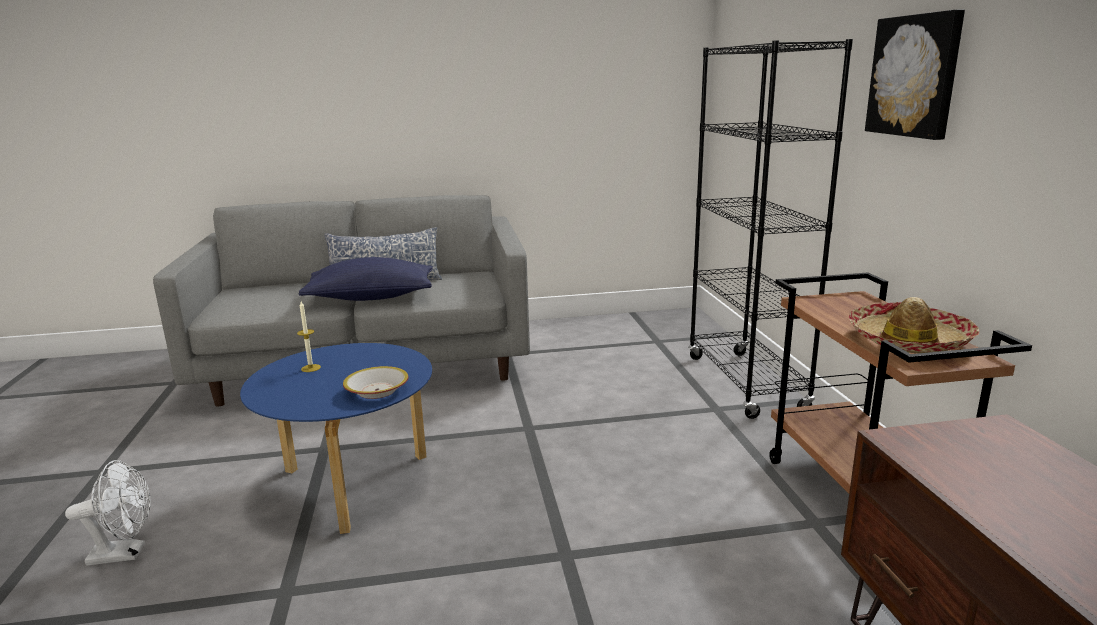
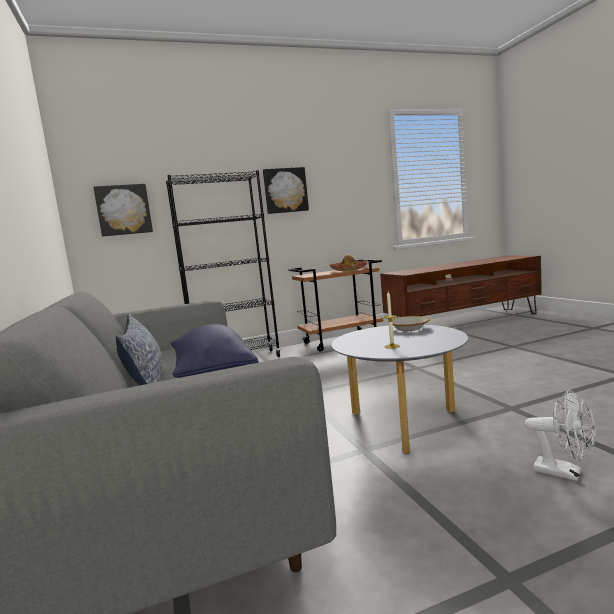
camera: 100 degrees left, 10 degrees down
white fan [65,460,151,566] -> white fan turned 150 degrees clockwise [525,390,596,481]
blue coffee table [240,343,432,534] -> grey coffee table [331,325,468,453]
none -> picture [93,184,153,236]

